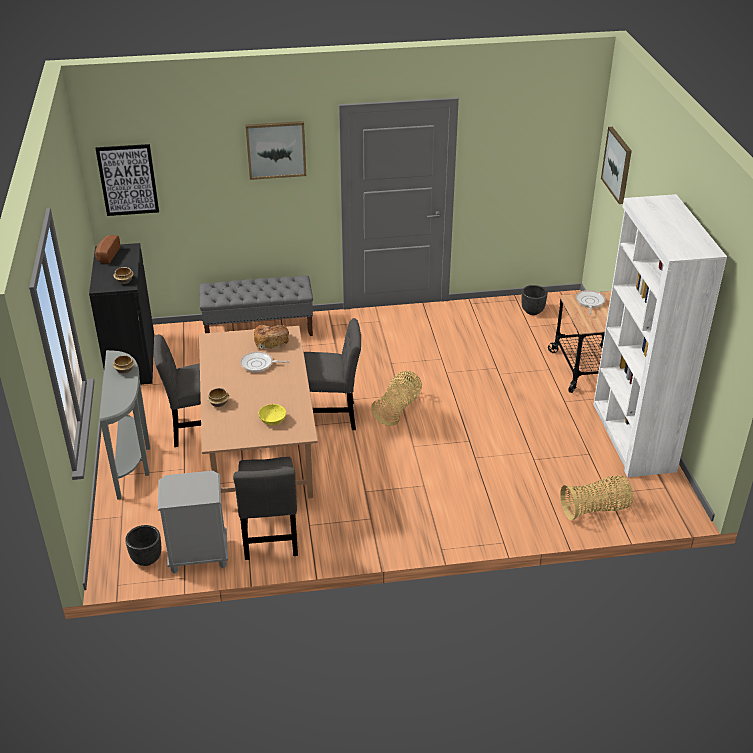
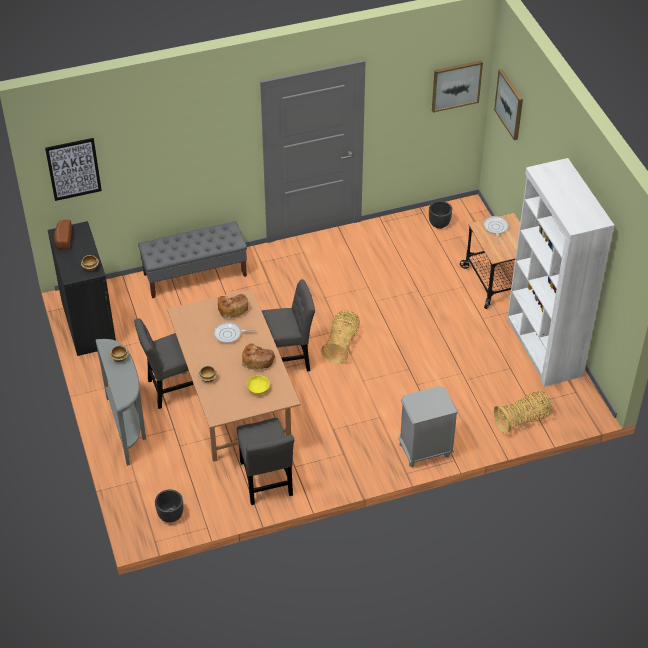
camera: 10 degrees left, 10 degrees up
grey nightstand [158,471,228,574] -> grey nightstand moved to [398,386,458,467]
picture [246,121,306,180] -> picture moved to [432,60,483,113]
none -> bread [242,343,275,370]

